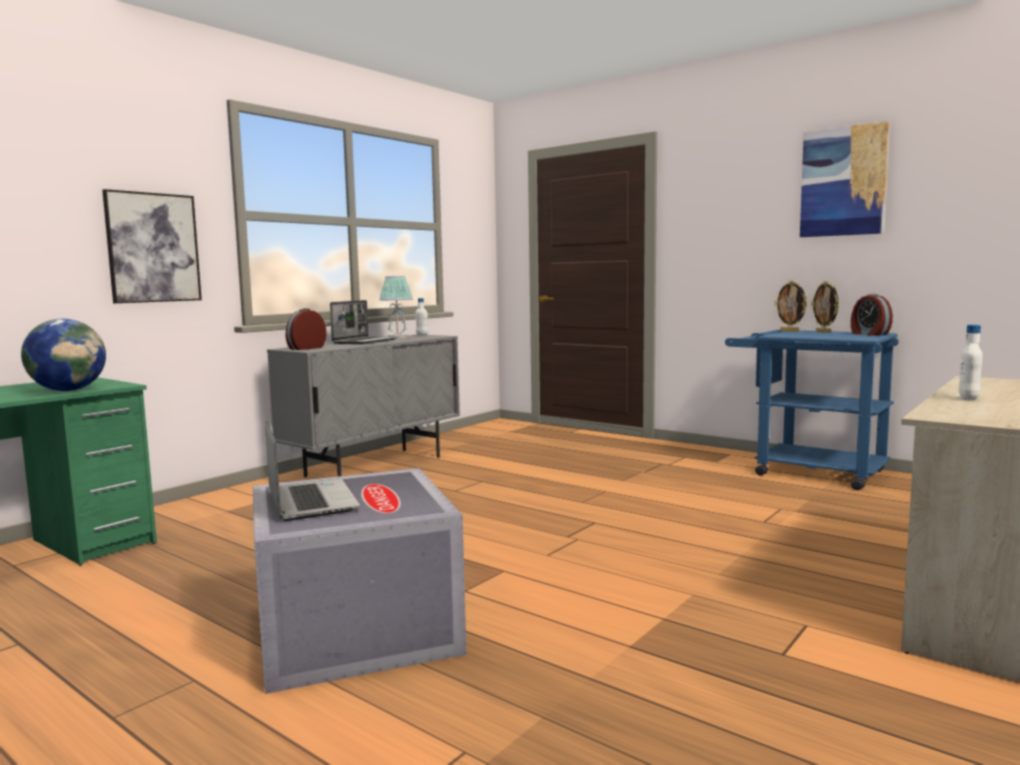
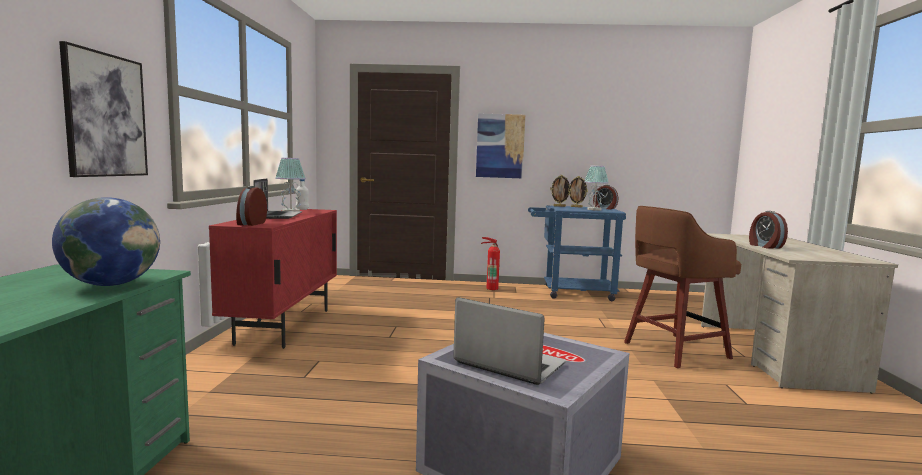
camera: 35 degrees left, 0 degrees up
grey cabinet [267,334,460,478] -> red cabinet [209,208,337,349]
picture [800,121,890,237] -> picture moved to [476,113,525,178]
white bottle [959,324,983,401] -> alarm clock [749,211,788,249]
none -> fire extinguisher [481,237,500,290]
none -> table lamp [584,165,609,211]
none -> brown stool [624,206,741,368]

